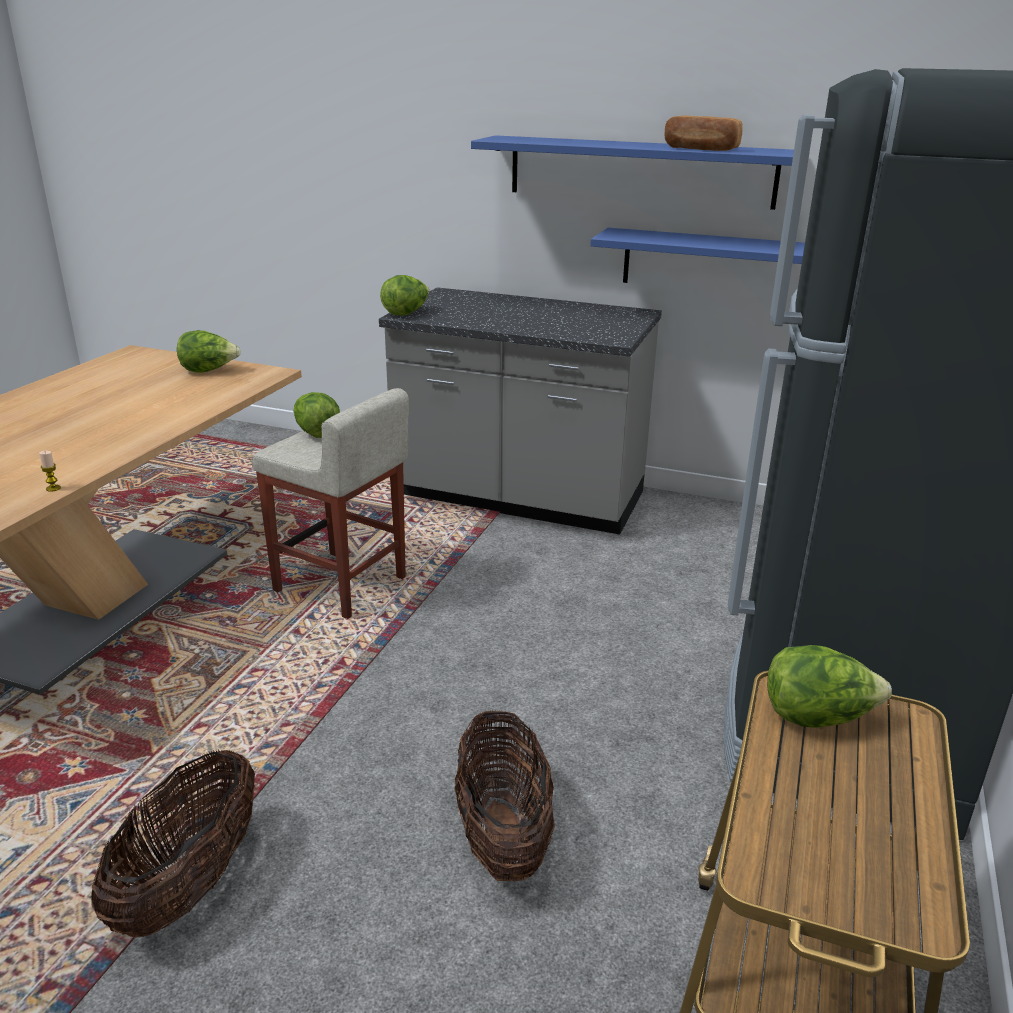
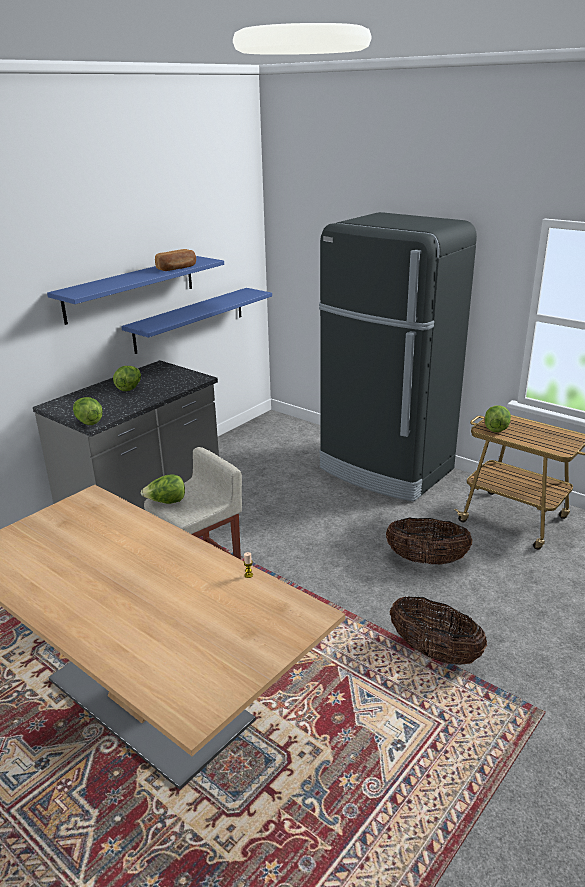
camera: 70 degrees left, 0 degrees up
lettuce [177,330,241,373] -> lettuce moved to [113,366,141,391]

